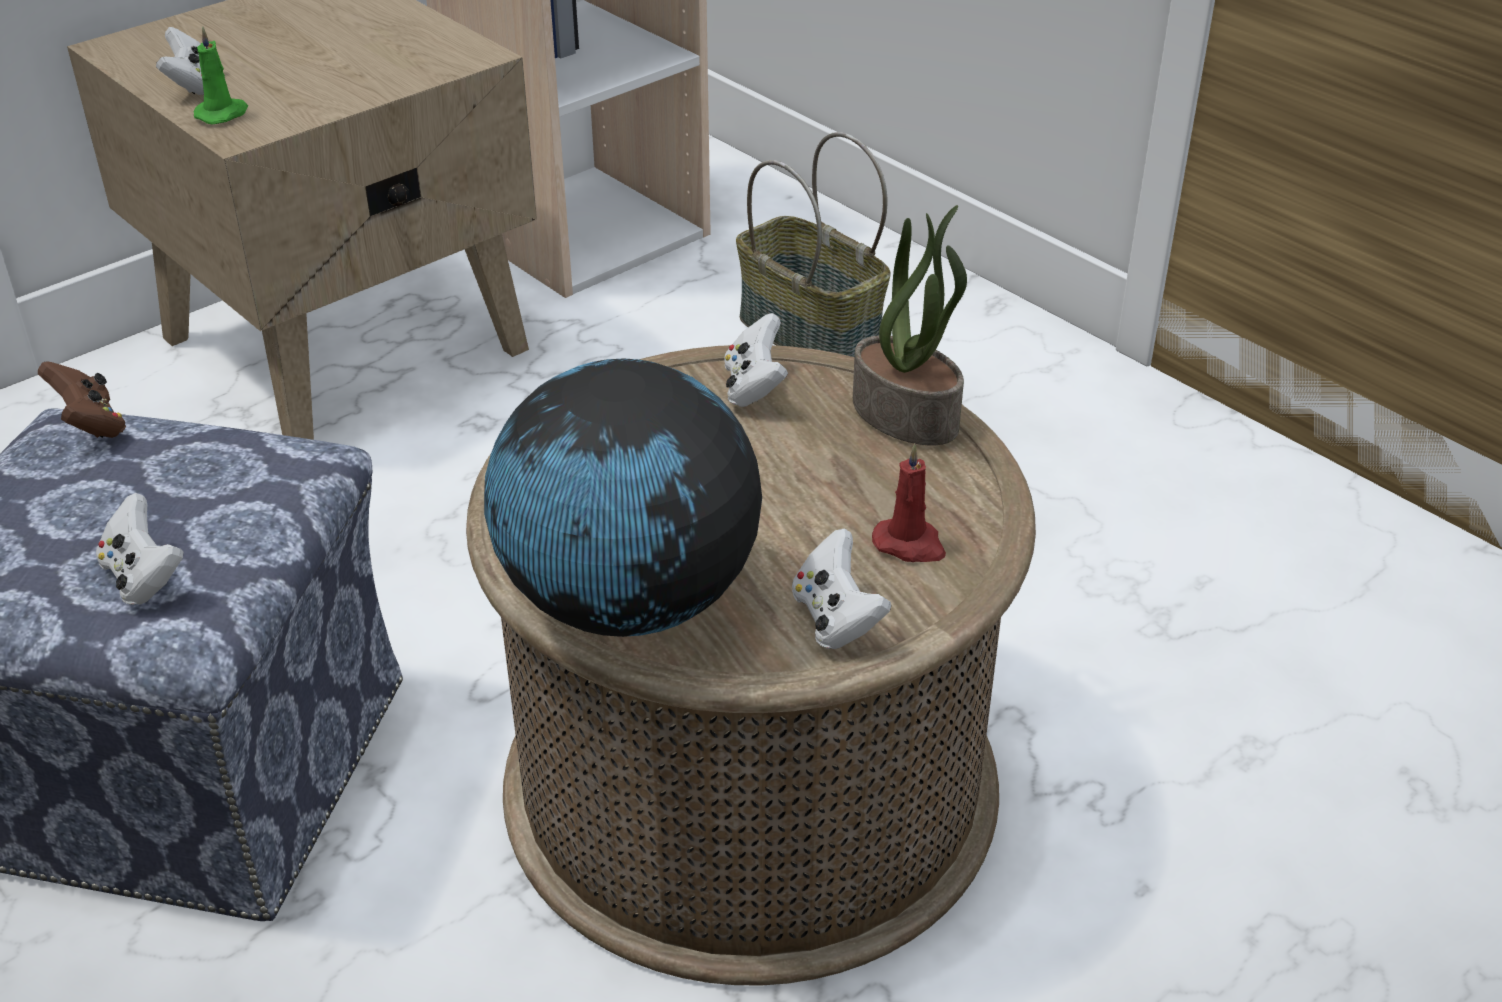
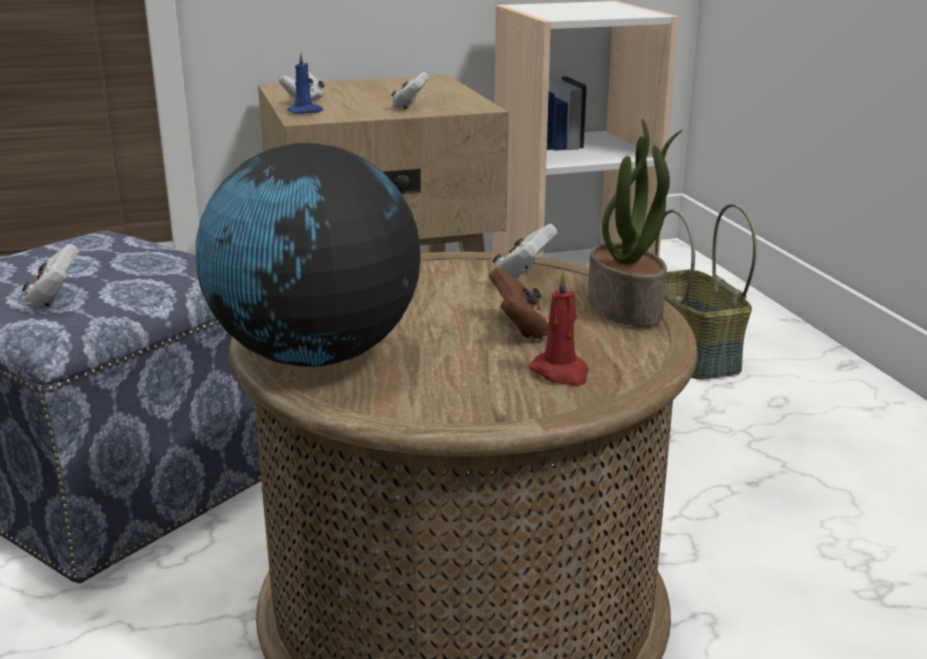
camera: 25 degrees right, 15 degrees down
brown game controller [38,362,126,438] -> brown game controller moved to [489,268,549,339]
green candle [194,27,248,124] -> blue candle [287,52,324,114]
white game controller [792,528,892,649] -> white game controller moved to [392,72,429,109]

